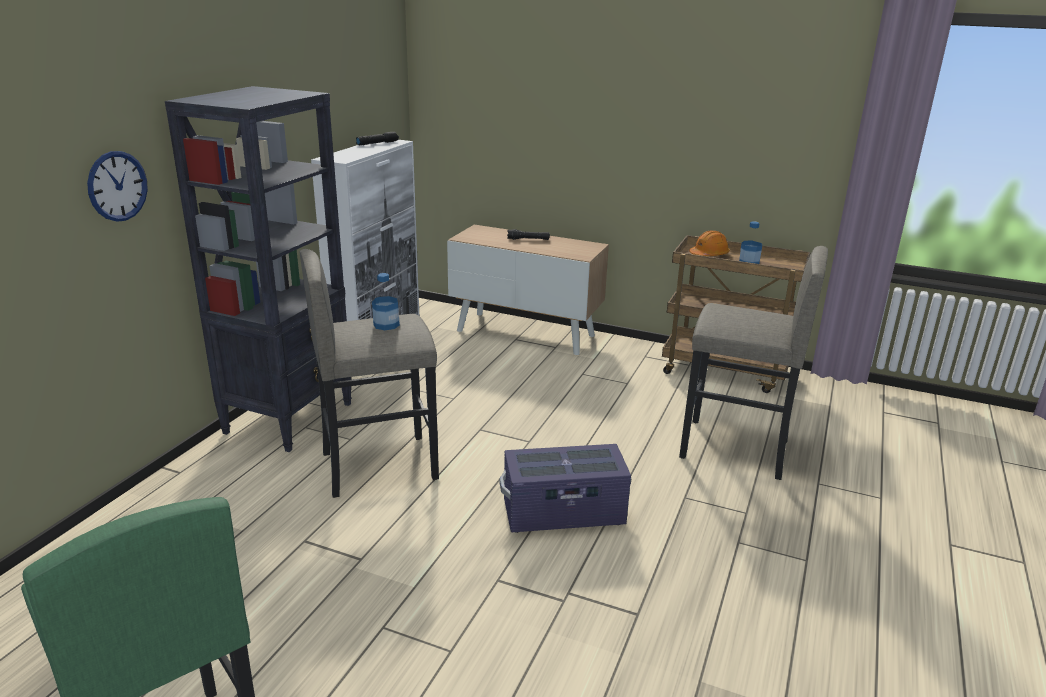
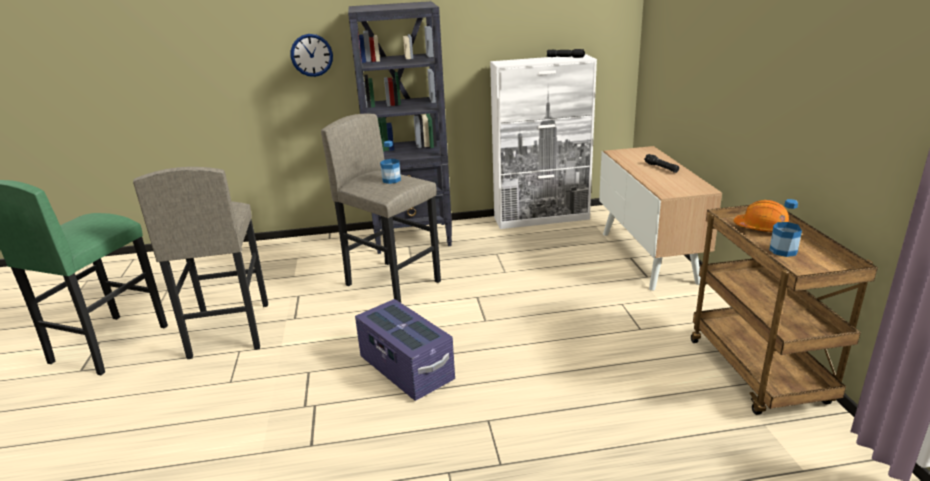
camera: 60 degrees right, 0 degrees up
grey stool [679,246,828,480] -> grey stool moved to [133,167,268,359]

